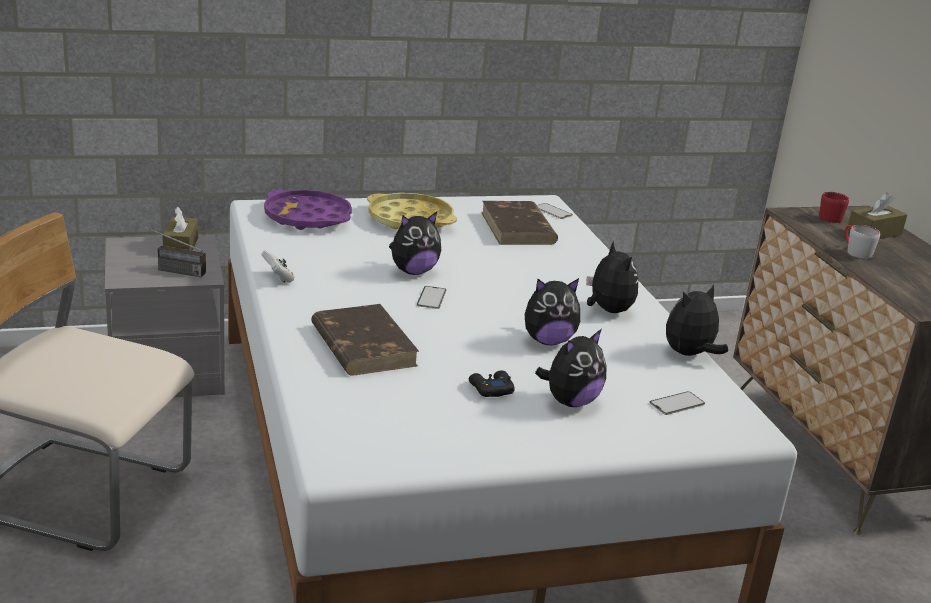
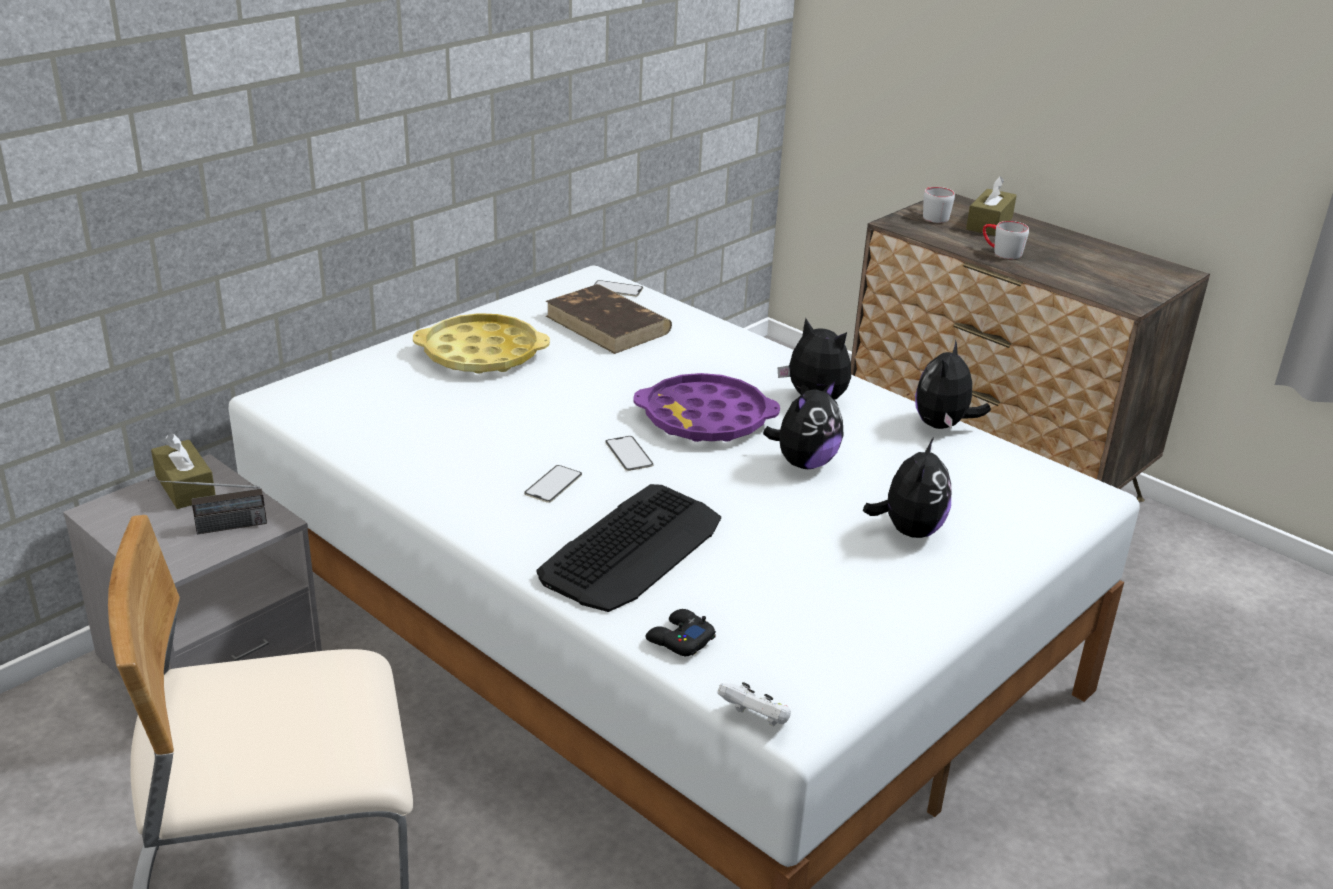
camera: 30 degrees left, 5 degrees up
white game controller [261,250,295,283] -> white game controller moved to [718,682,791,727]
purple tray [264,190,352,230] -> purple tray moved to [633,373,780,442]
brown book [311,304,419,376] -> keyboard [536,484,721,612]
plush toy [389,212,441,275] -> none
black game controller [469,370,515,397] -> black game controller moved to [645,609,716,656]
phone [649,391,705,415] -> phone moved to [524,465,582,503]
red mug [819,192,849,223] -> grey mug [923,187,955,223]

